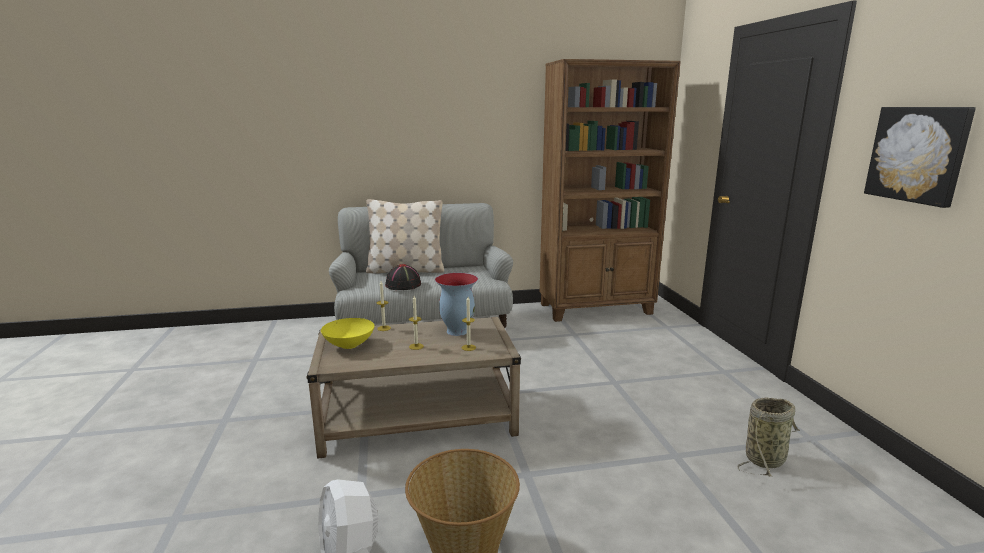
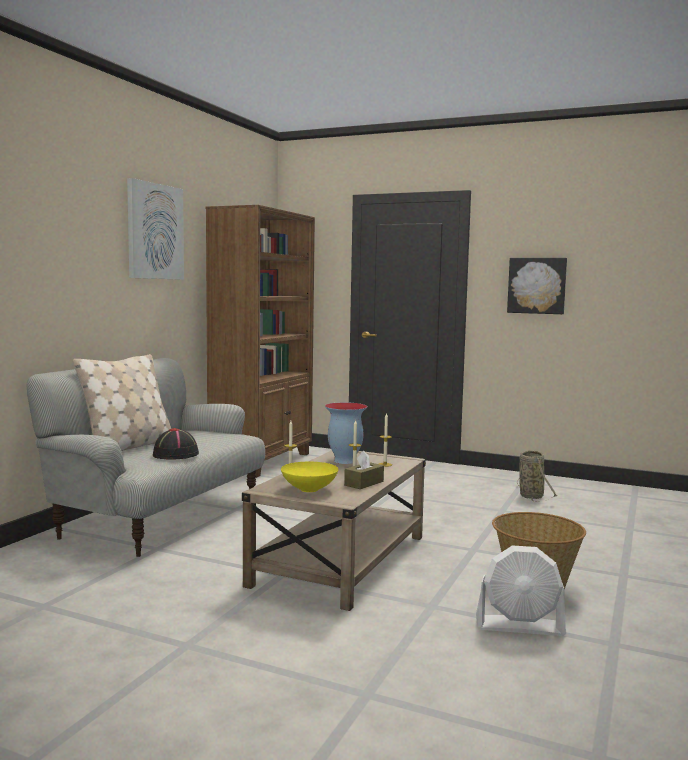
camera: 55 degrees left, 10 degrees down
none -> picture [127,178,184,280]
none -> brown tissue box [344,451,384,489]

